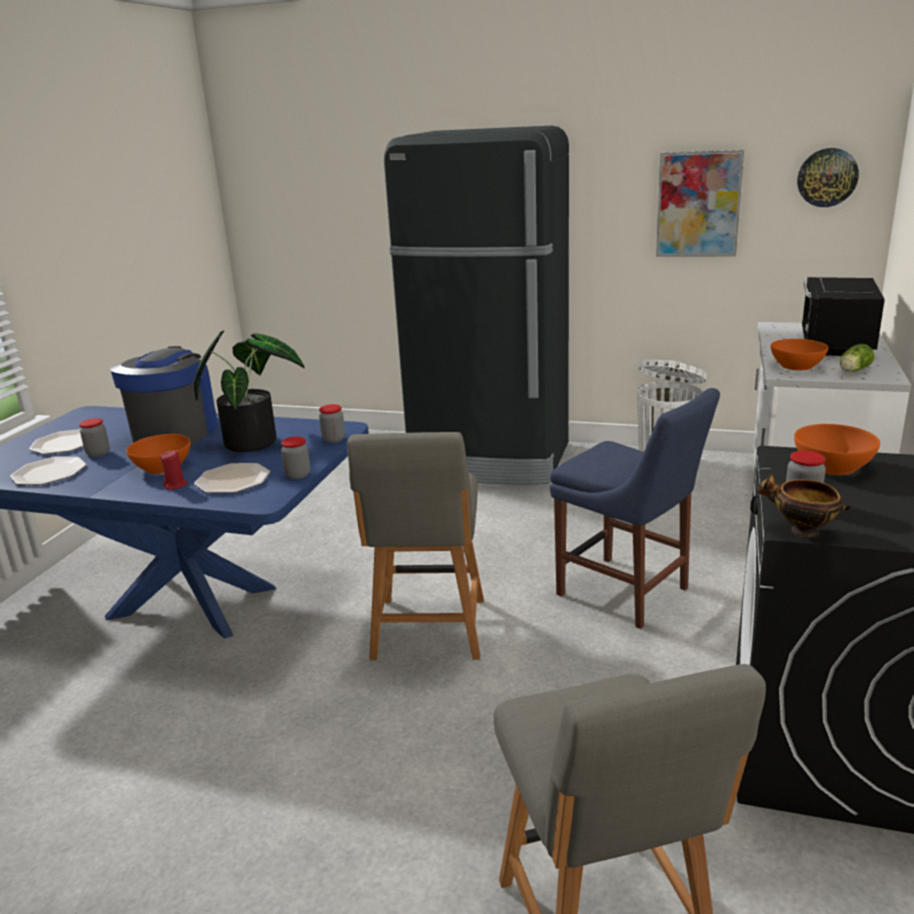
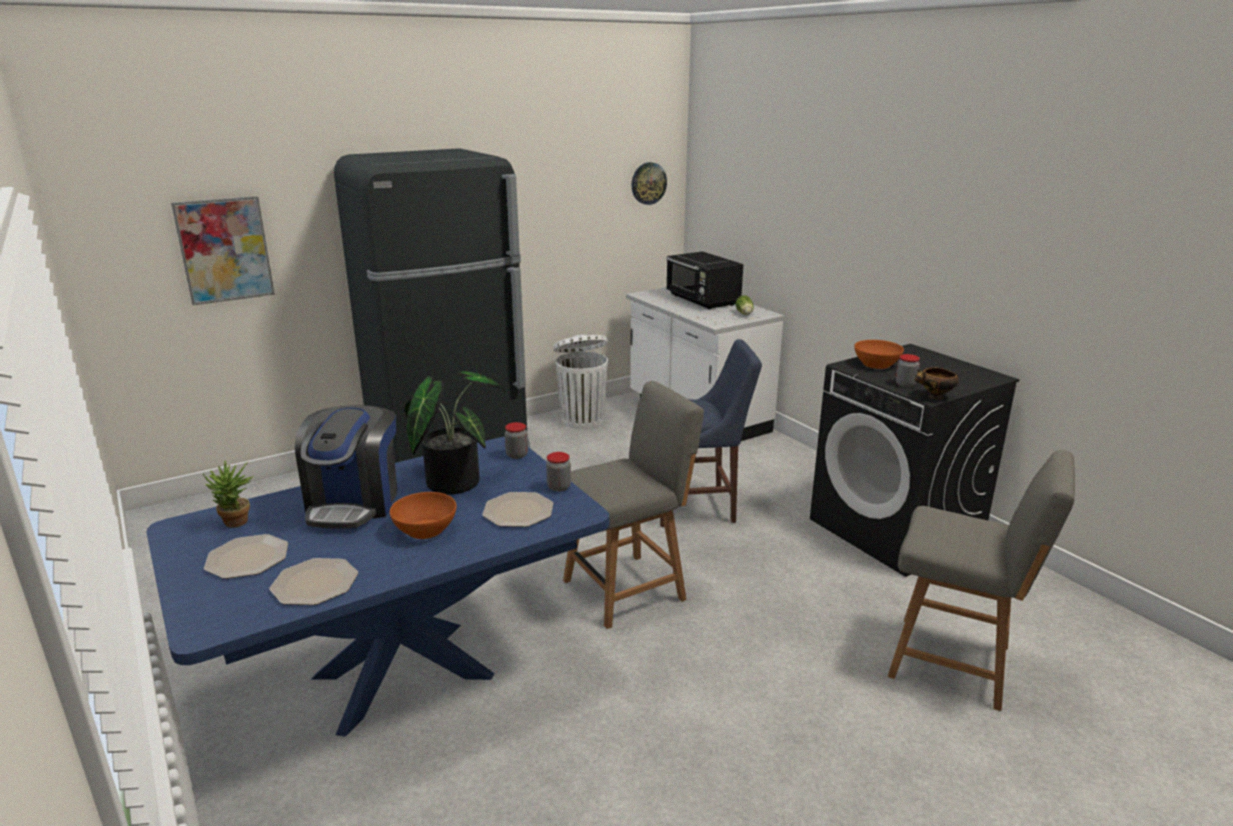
camera: 50 degrees left, 0 degrees up
jar [79,418,110,457] -> none
coffee machine [110,346,218,445] -> coffee machine turned 135 degrees counterclockwise [295,405,397,529]
red candle [160,450,188,490] -> none
grey chair [347,432,484,660] -> grey chair turned 75 degrees counterclockwise [563,381,704,629]
picture [656,150,744,256] -> picture moved to [171,196,275,305]
orange bowl [771,339,828,371] -> none
none -> potted plant [203,460,254,528]

